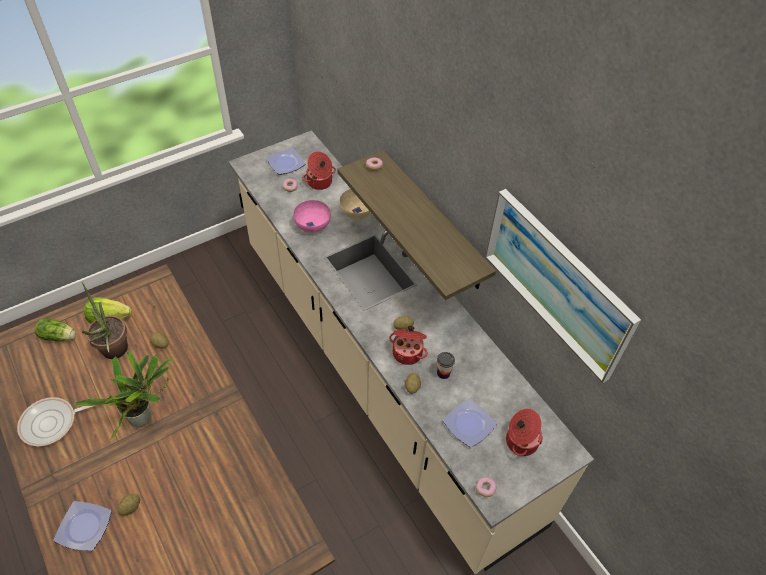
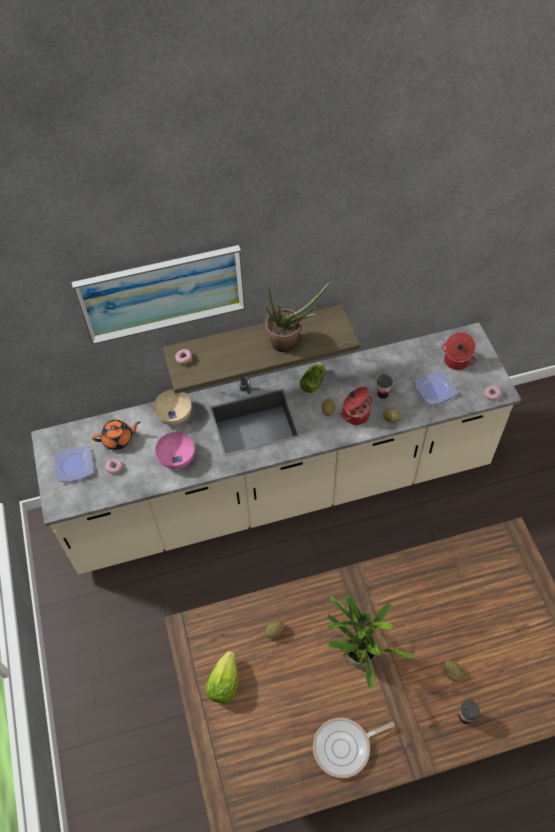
camera: 70 degrees left, 5 degrees up
frying pan [17,397,97,446] -> frying pan turned 75 degrees clockwise [313,718,395,778]
lettuce [35,318,76,342] -> lettuce moved to [299,362,325,393]
plate [53,501,112,551] -> cup [459,700,480,724]
potted plant [82,282,128,359] -> potted plant moved to [265,282,330,352]
cooking pot [303,151,336,190] -> orange teapot [92,420,140,450]
picture [485,189,641,383] -> picture moved to [72,245,246,345]

